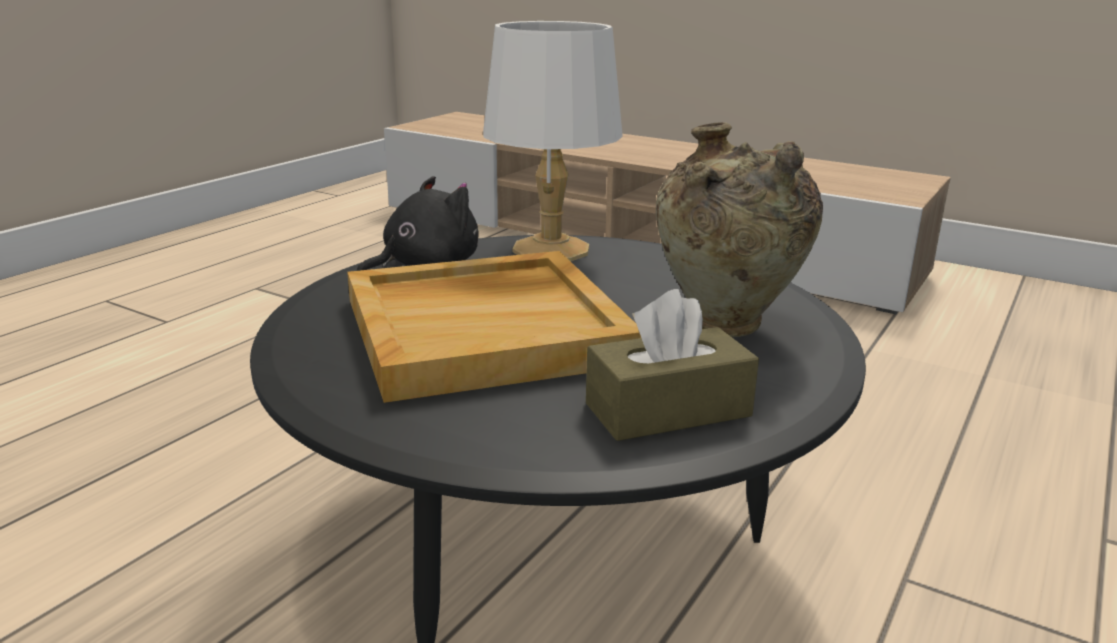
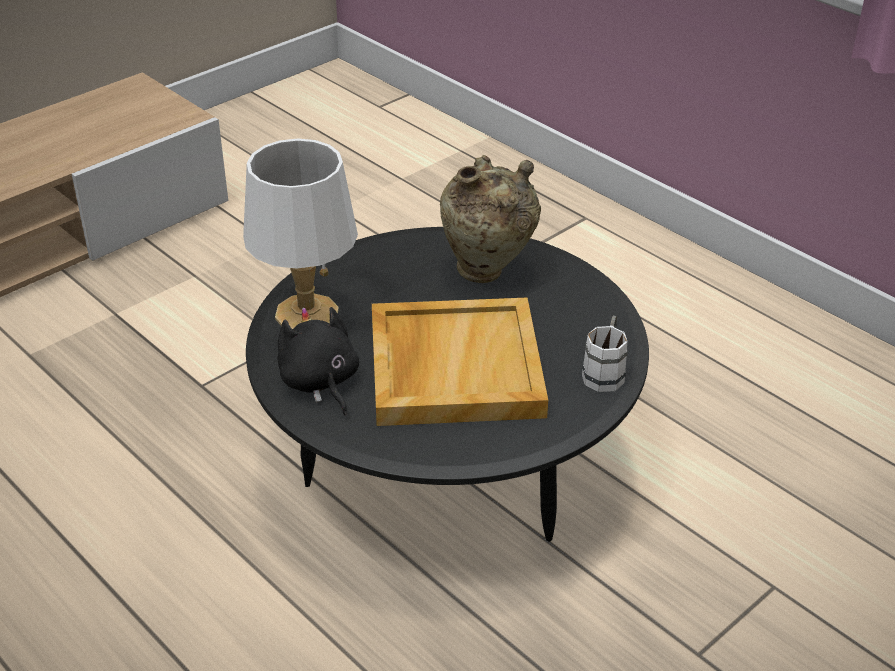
camera: 75 degrees left, 15 degrees up
brown tissue box [586,289,759,441] -> none
none -> white mug [582,316,628,392]

